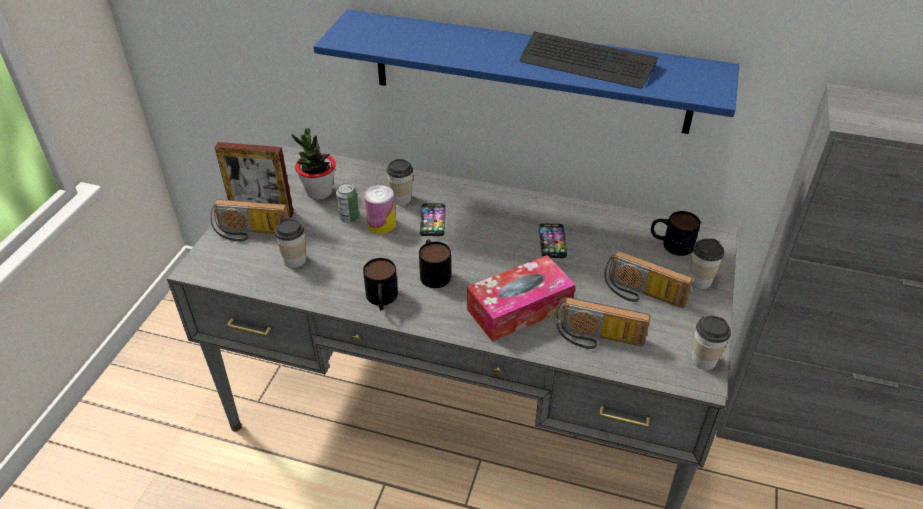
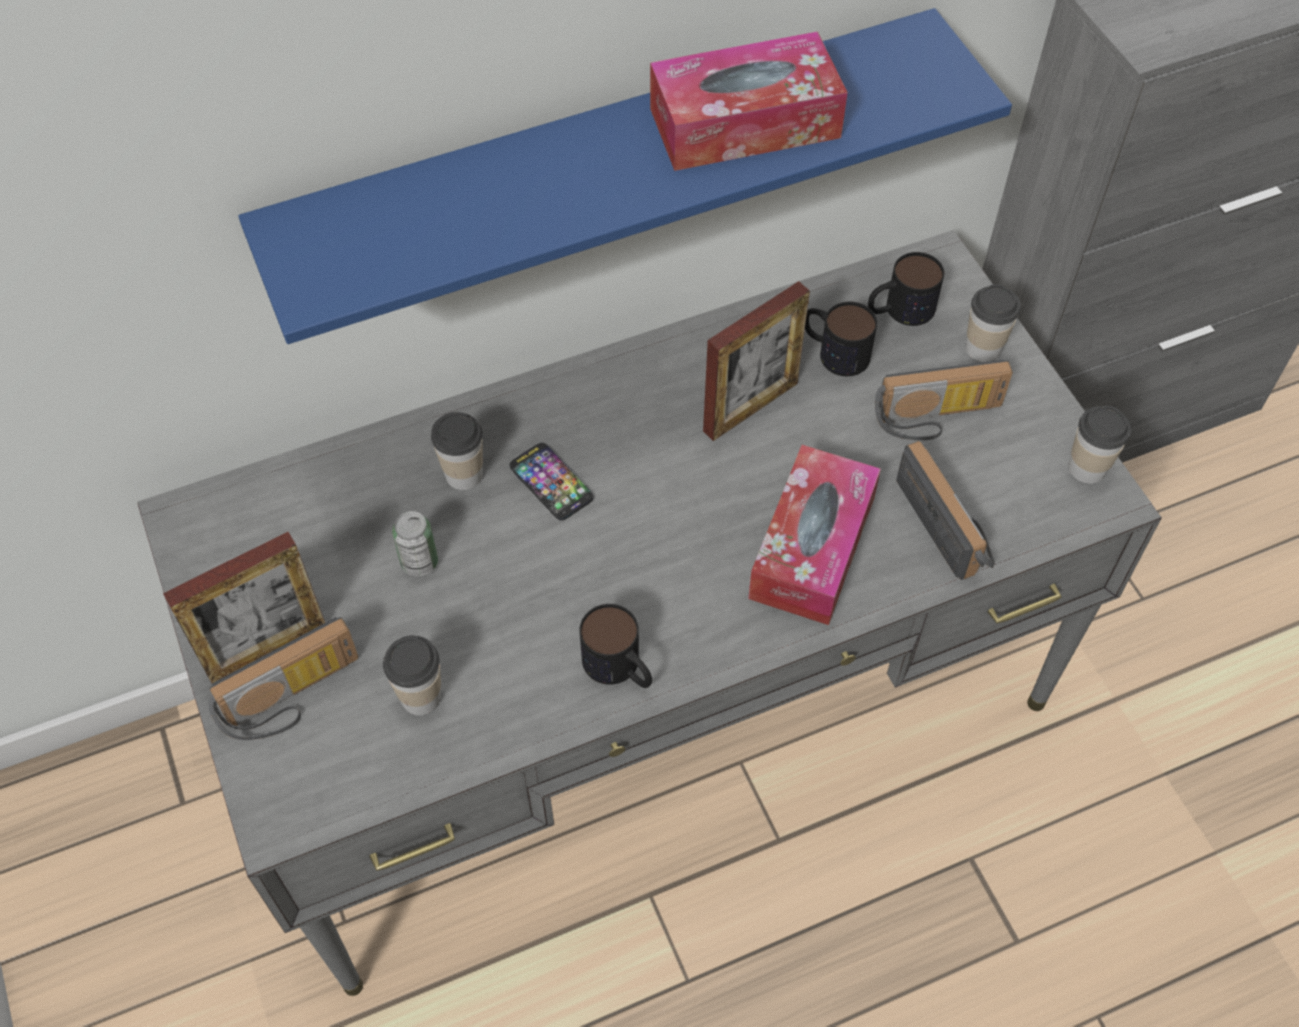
camera: 40 degrees left, 15 degrees up
potted plant [292,128,336,200] -> none
can [364,185,396,234] -> none
mug [419,239,451,288] -> mug moved to [805,301,877,376]
keyboard [520,32,659,89] -> tissue box [650,31,848,171]
phone [539,224,567,258] -> picture frame [703,281,810,441]
radio [556,297,650,349] -> radio turned 90 degrees counterclockwise [896,441,995,580]

